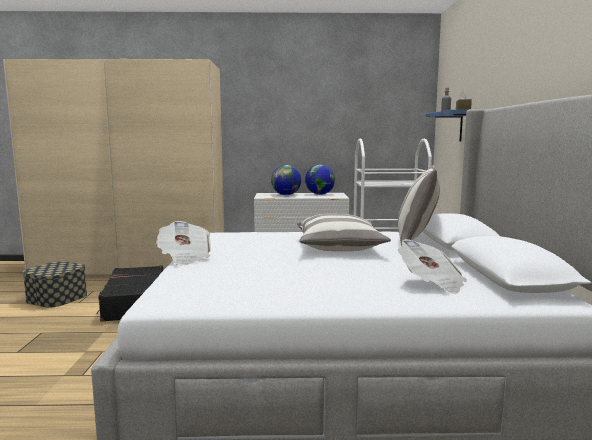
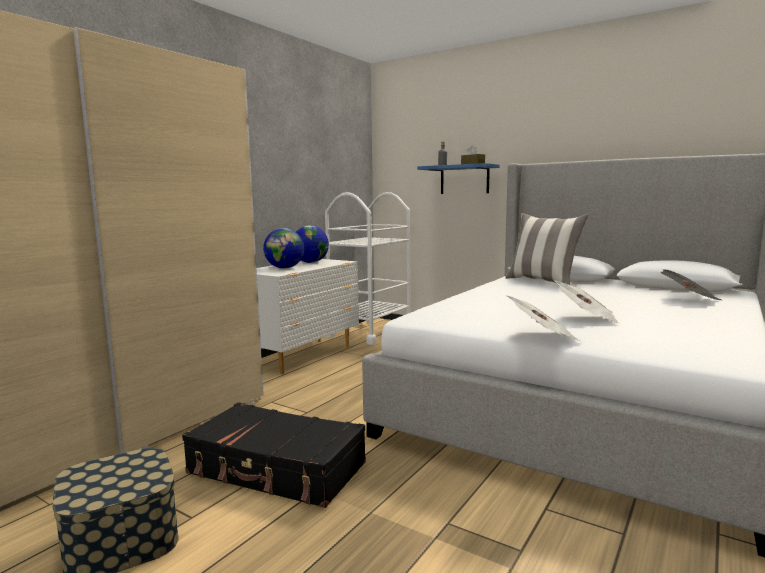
camera: 55 degrees left, 0 degrees up
pillow [297,214,391,251] -> none
none -> newspaper [555,281,620,324]

